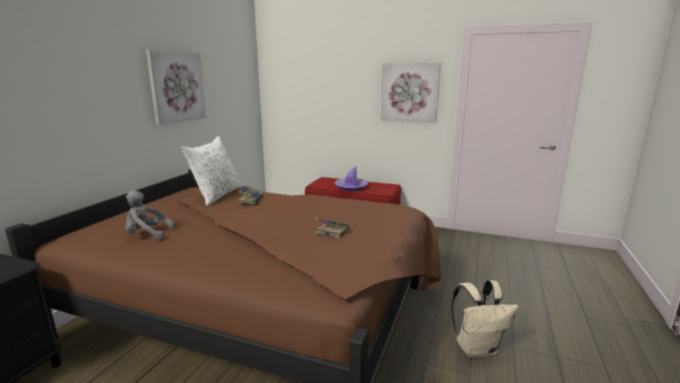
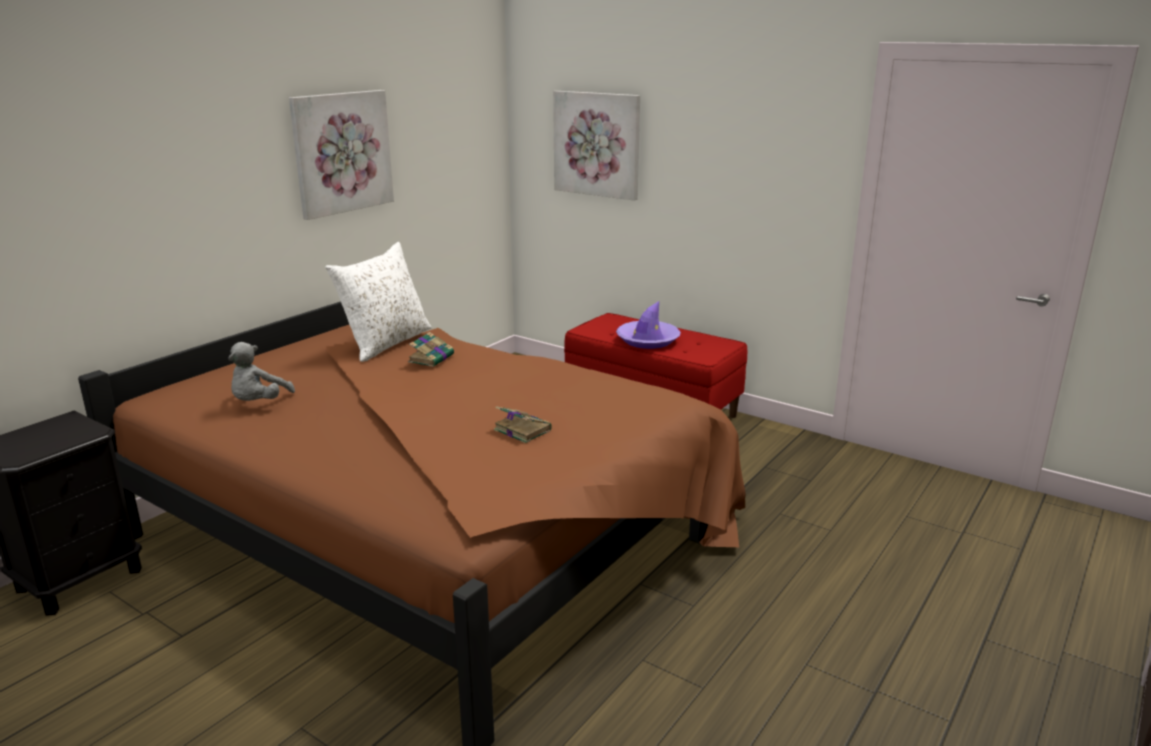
camera: 15 degrees right, 5 degrees up
grey plush toy [125,190,175,240] -> grey plush toy turned 90 degrees counterclockwise [228,342,295,401]
picture [380,63,441,123] -> picture moved to [553,91,640,201]
beige backpack [451,280,519,358] -> none

